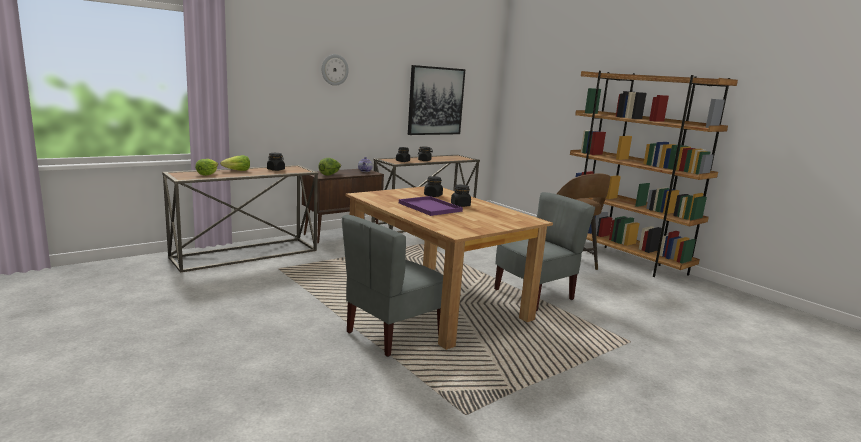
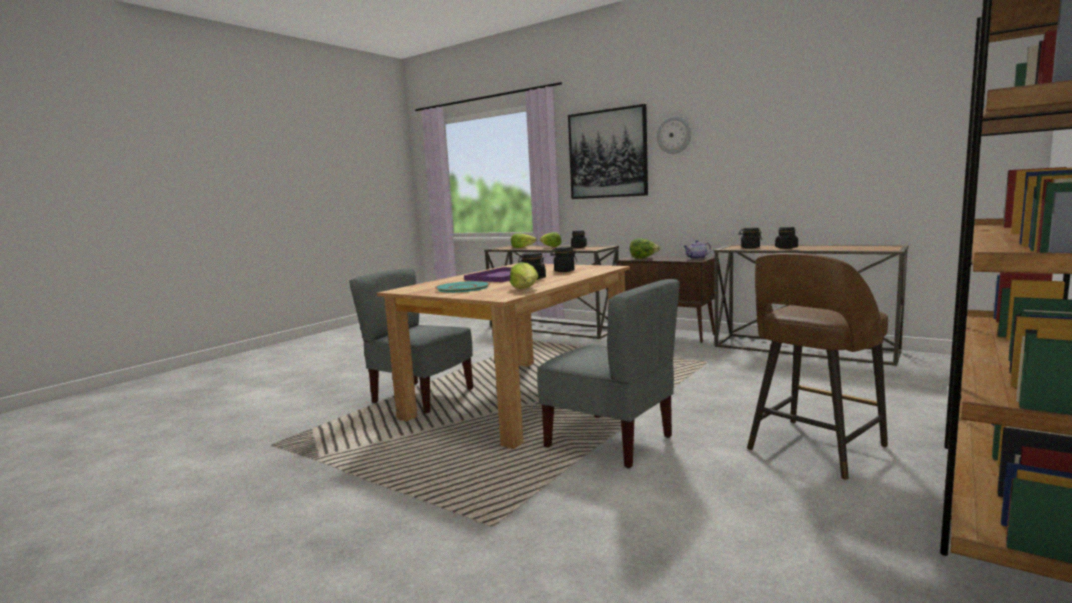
camera: 75 degrees right, 5 degrees down
picture [408,65,465,135] -> picture moved to [568,104,648,199]
none -> turquoise plate [435,281,490,293]
none -> lettuce [510,262,538,289]

